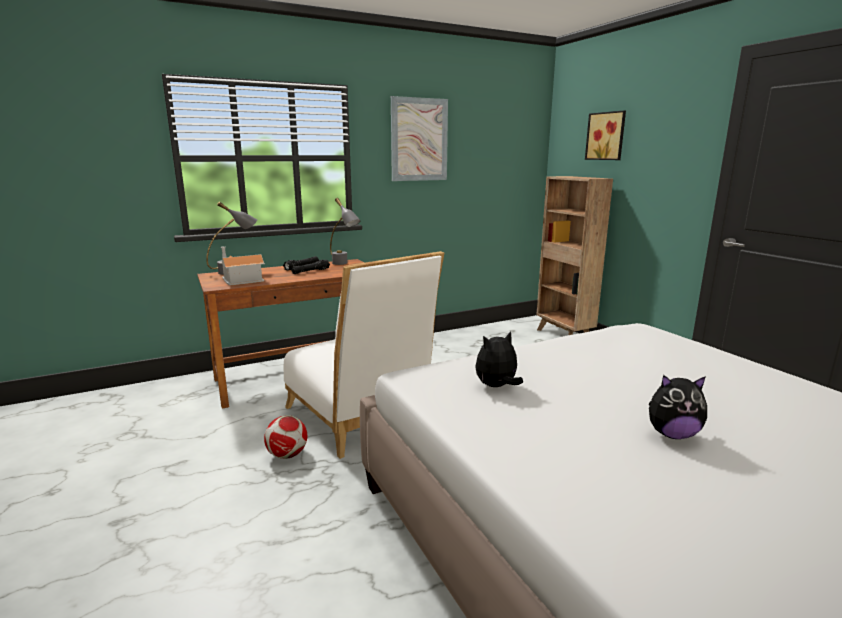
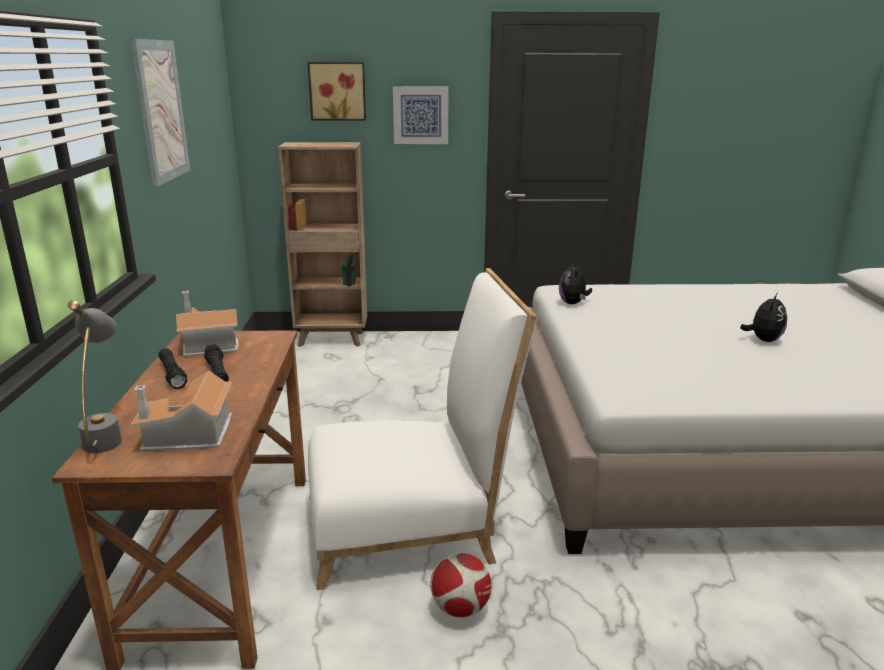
camera: 65 degrees left, 5 degrees up
grey table lamp [330,198,360,265] -> toy house [176,291,239,357]
plush toy [475,331,523,387] -> plush toy moved to [559,261,592,304]
none -> picture [393,86,449,144]

